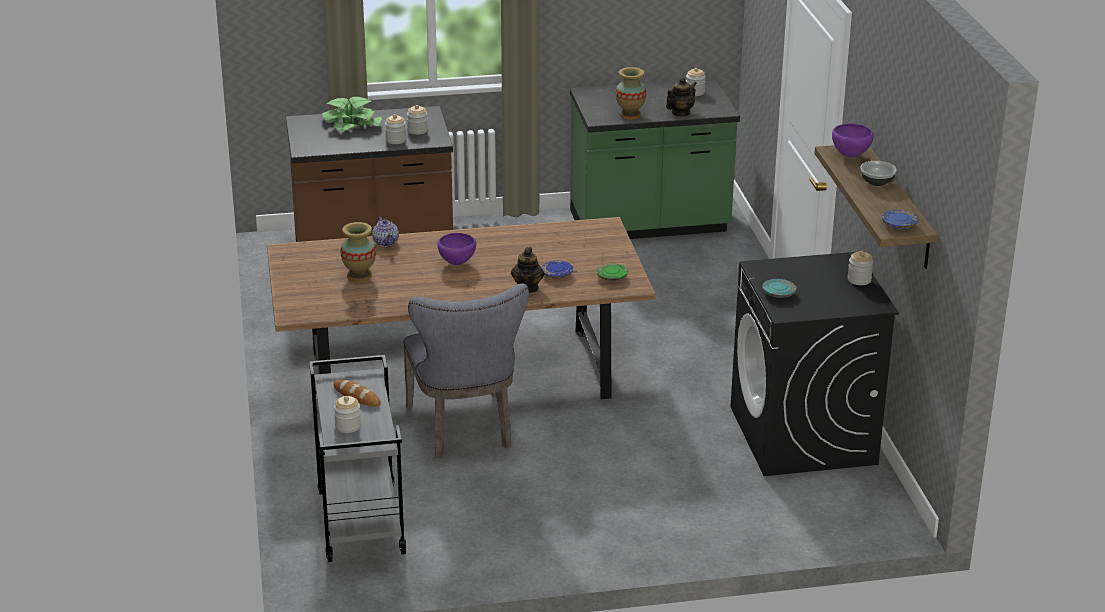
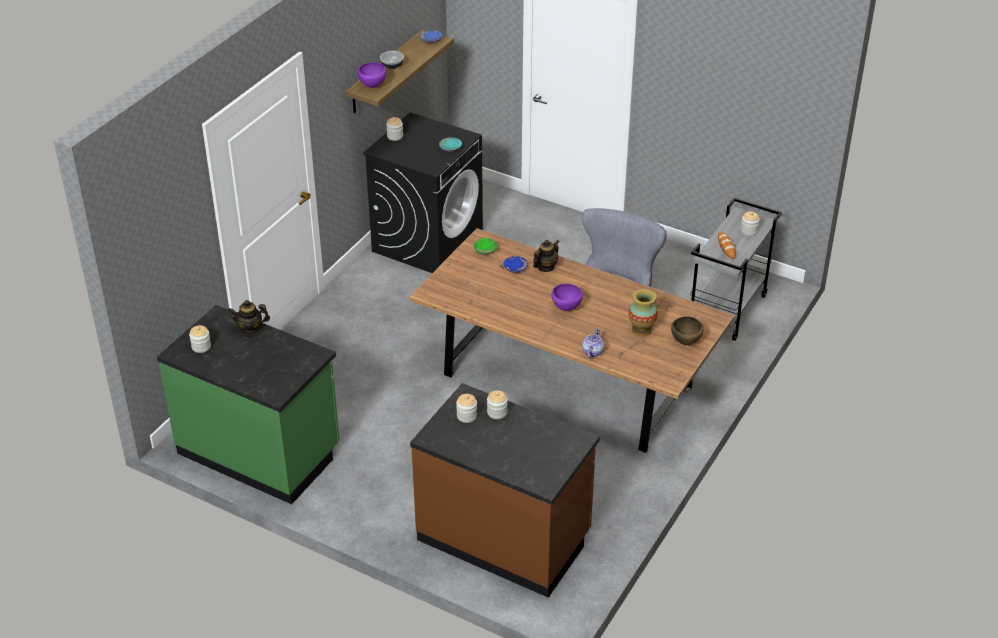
camera: 140 degrees left, 10 degrees up
potted plant [322,97,382,133] -> none
vase [616,67,646,120] -> none
none -> brown bowl [671,316,703,345]

